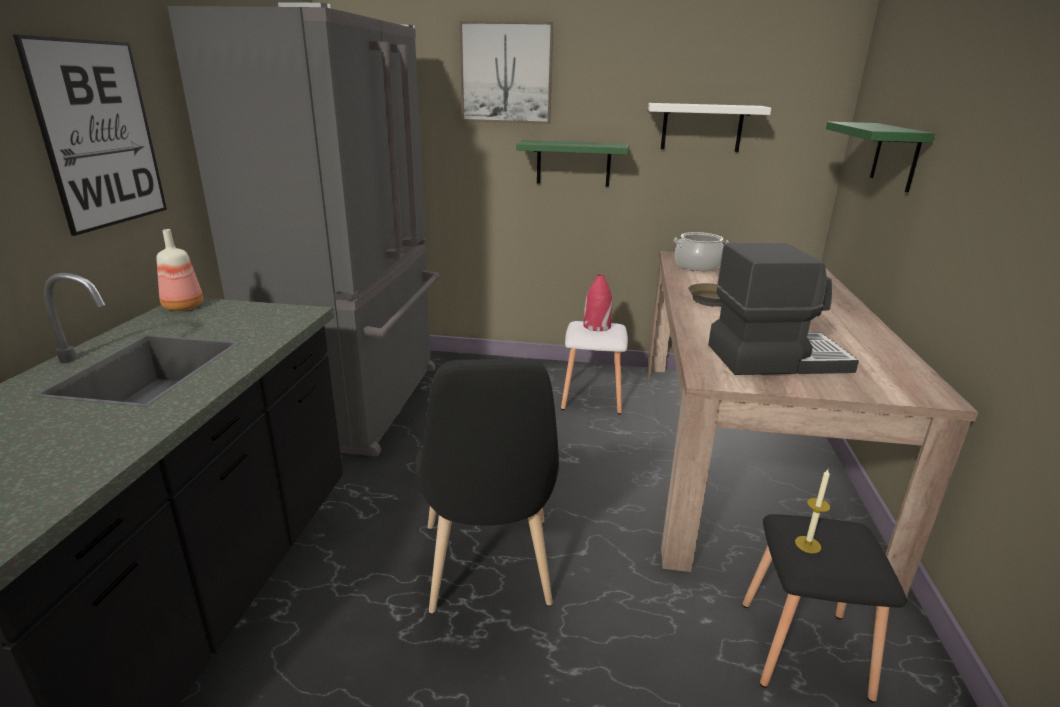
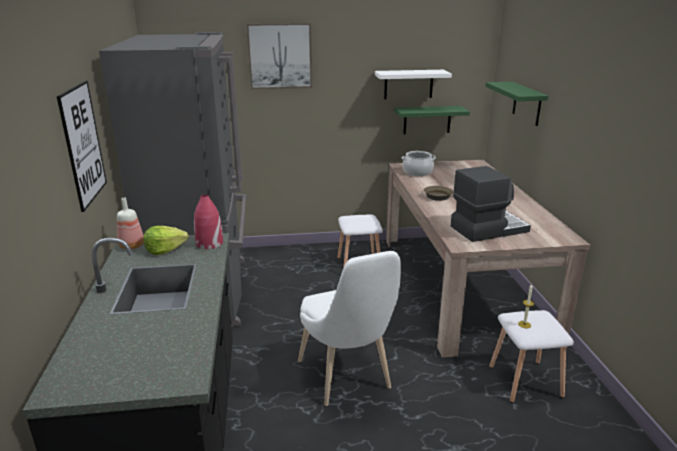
camera: 15 degrees left, 0 degrees up
black chair [416,358,559,613] -> white chair [298,251,401,406]
green shelf [516,140,628,186] -> green shelf moved to [395,106,470,134]
red vase [583,274,612,331] -> red vase moved to [194,194,223,249]
black stool [742,514,907,703] -> white stool [489,310,574,403]
none -> lettuce [143,226,189,255]

